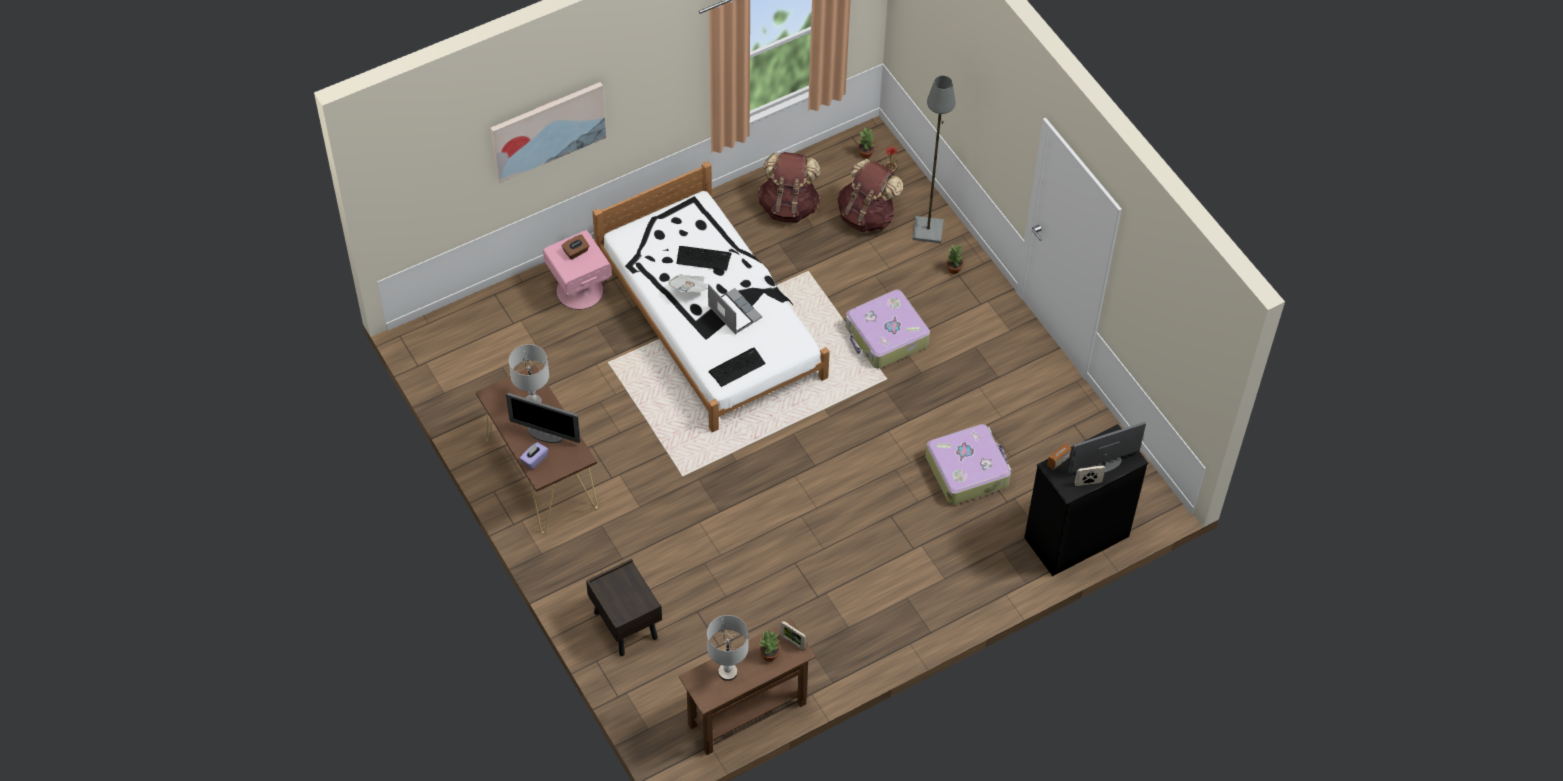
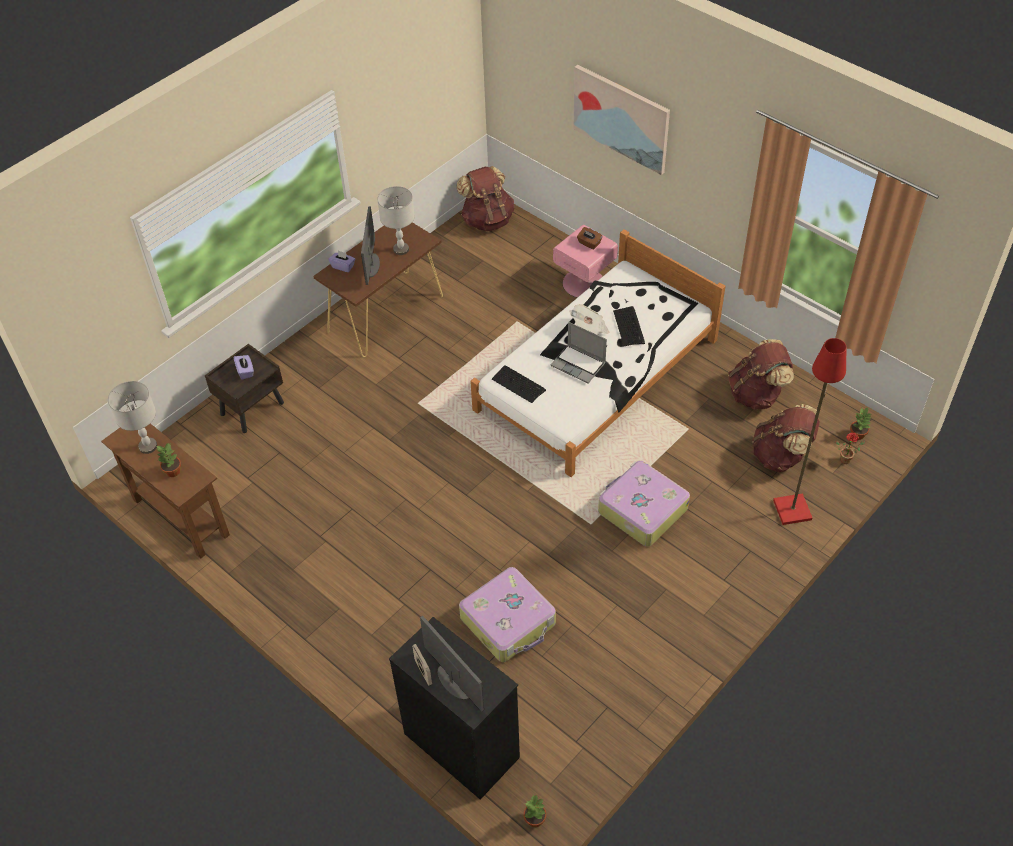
camera: 75 degrees right, 5 degrees down
laptop [708,284,762,334] -> laptop turned 90 degrees clockwise [551,322,607,383]
picture frame [780,621,806,650] -> none
grey floor lamp [913,75,955,243] -> red floor lamp [773,338,846,525]
potted plant [946,245,964,274] -> potted plant moved to [524,794,546,827]
radio [1047,436,1072,470] -> none
none -> purple tissue box [234,355,254,380]
none -> brown backpack [456,166,515,231]

